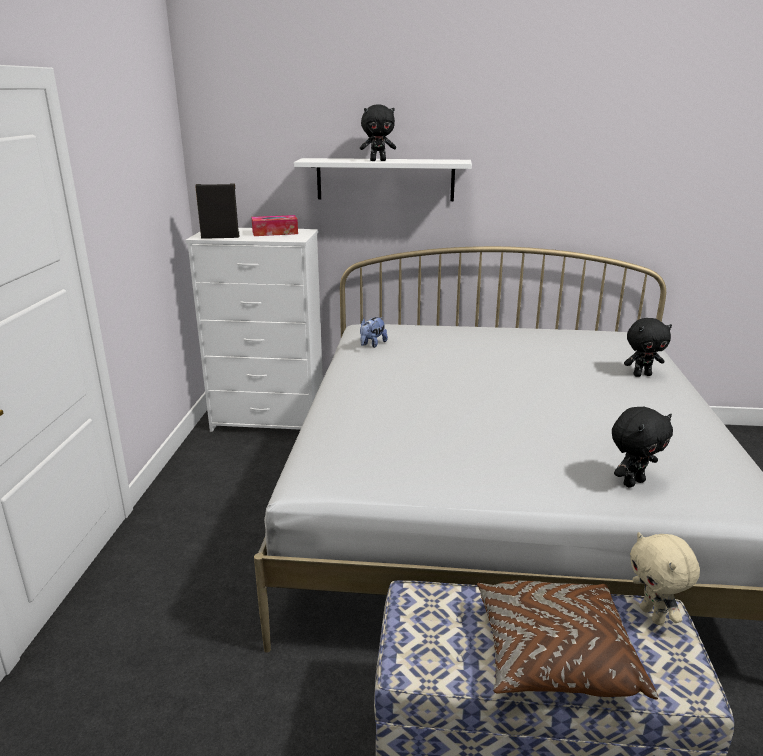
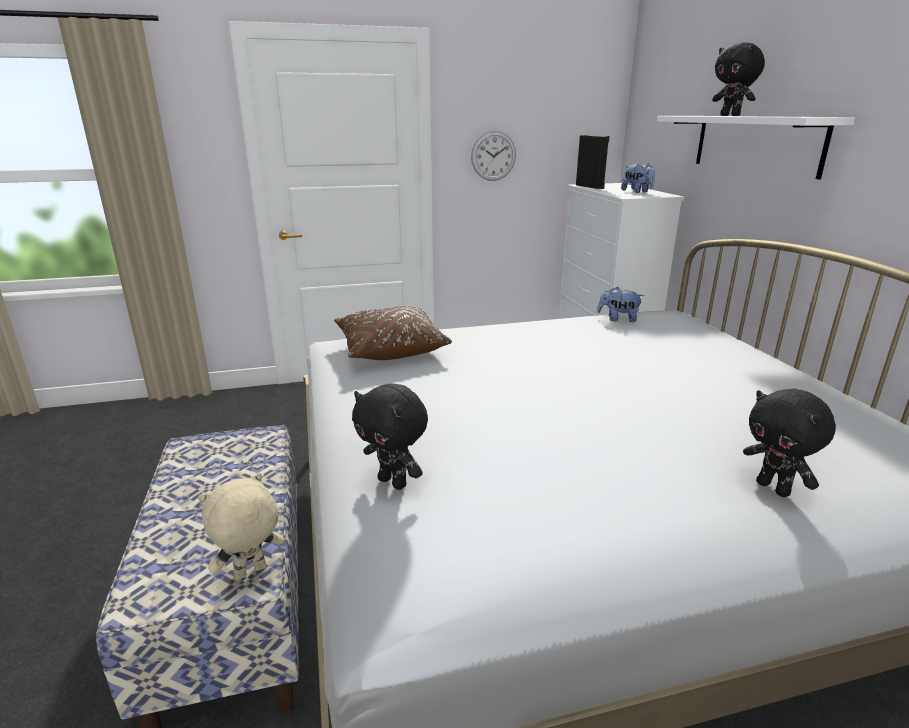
camera: 70 degrees right, 0 degrees up
tissue box [251,215,298,236] -> plush toy [621,164,655,193]
brown pillow [477,581,658,699] -> brown pillow moved to [334,306,452,360]
none -> wall clock [471,131,516,181]

